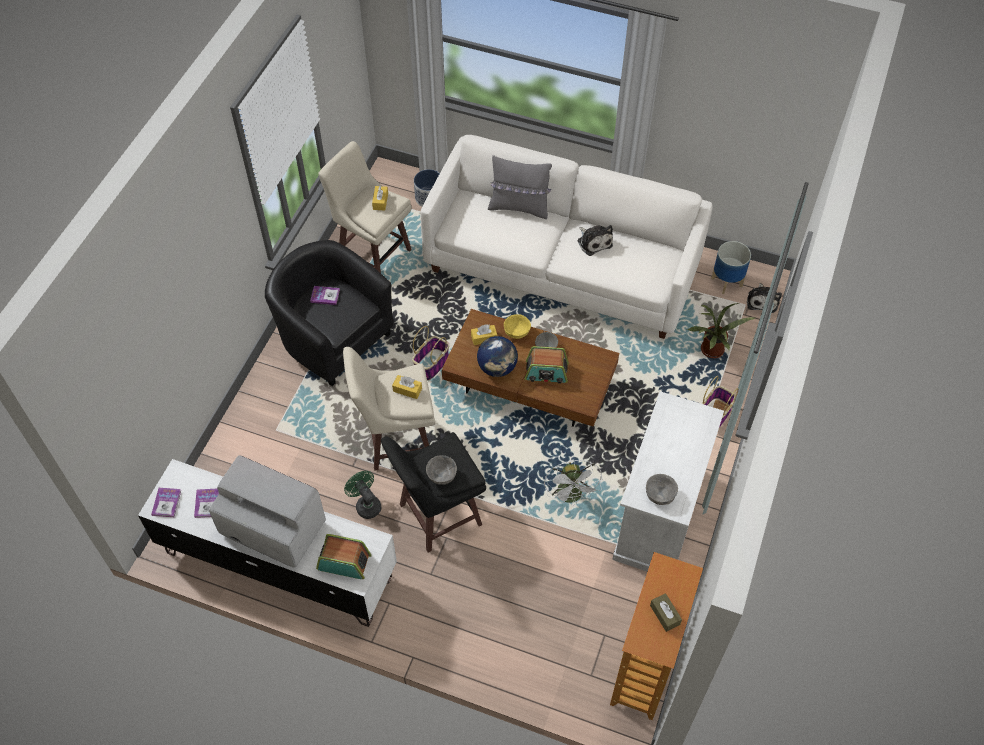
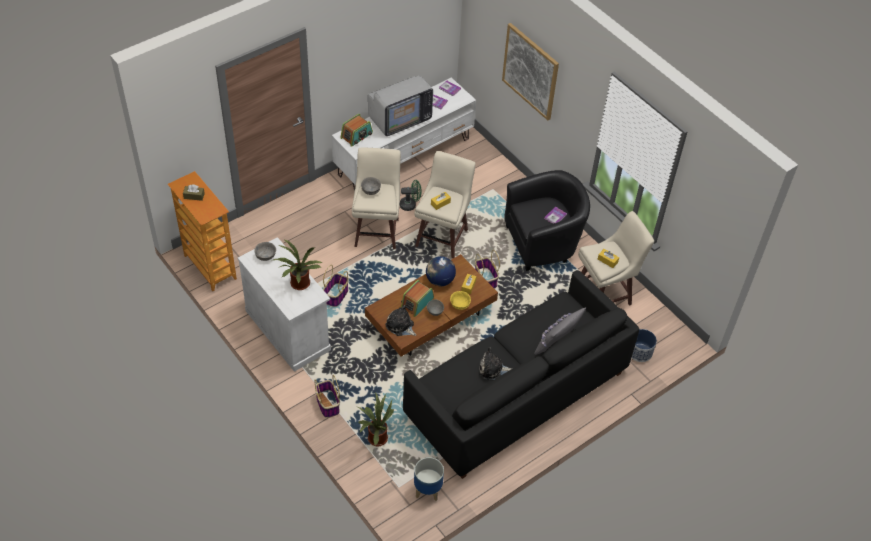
camera: 120 degrees right, 5 degrees down
black stool [381,432,486,553] -> beige stool [352,147,401,249]
white sofa [420,135,713,339] -> black sofa [403,270,639,479]
white fan [544,460,602,505] -> basket [323,265,349,307]
plush toy [747,283,782,313] -> plush toy moved to [385,305,416,336]
none -> potted plant [274,239,323,290]
none -> picture [502,23,559,121]

